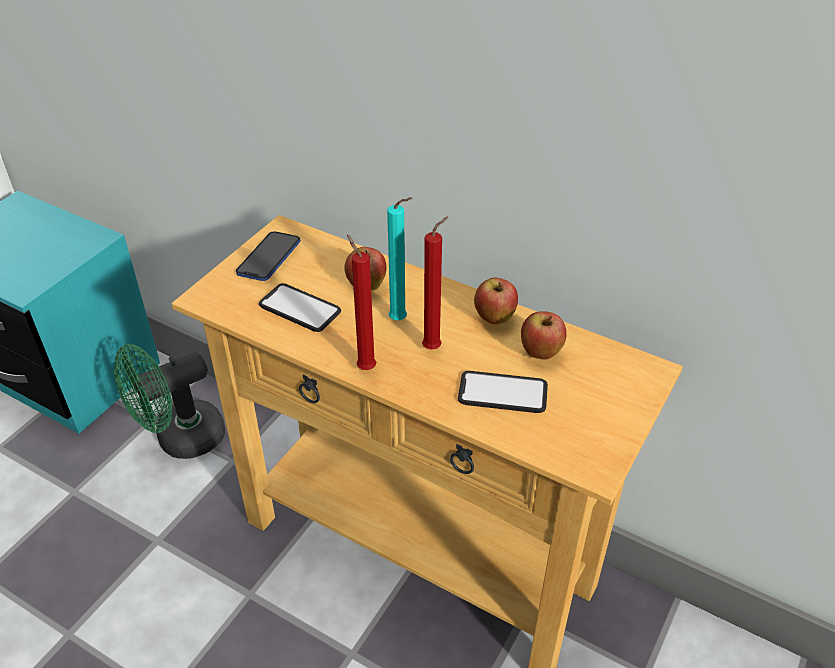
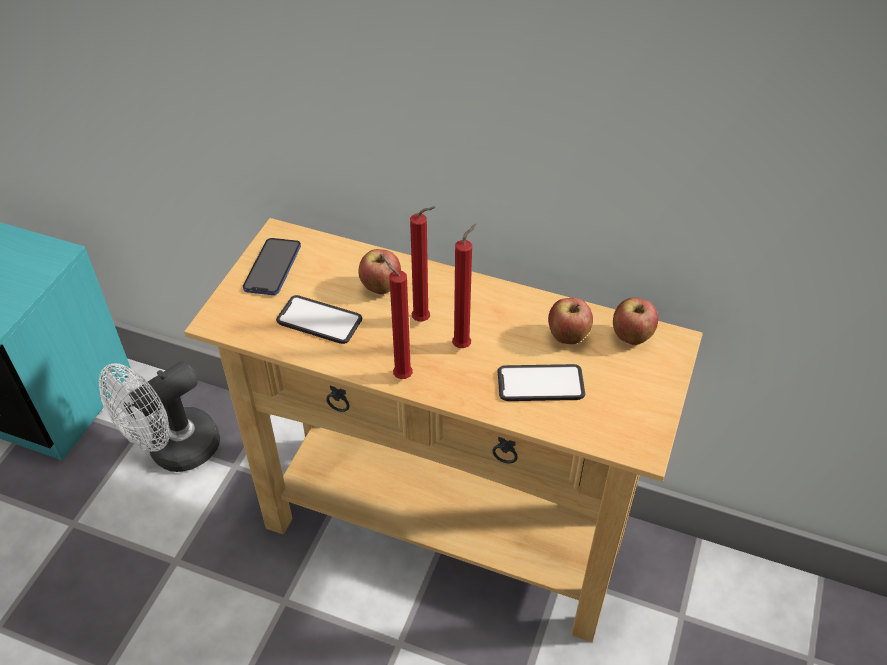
camera: 10 degrees left, 5 degrees up
green fan [114,344,225,459] -> white fan [99,361,220,472]
turquoise candle [387,197,412,320] -> red candle [410,206,436,322]
apple [474,278,518,324] -> apple moved to [613,298,658,345]

